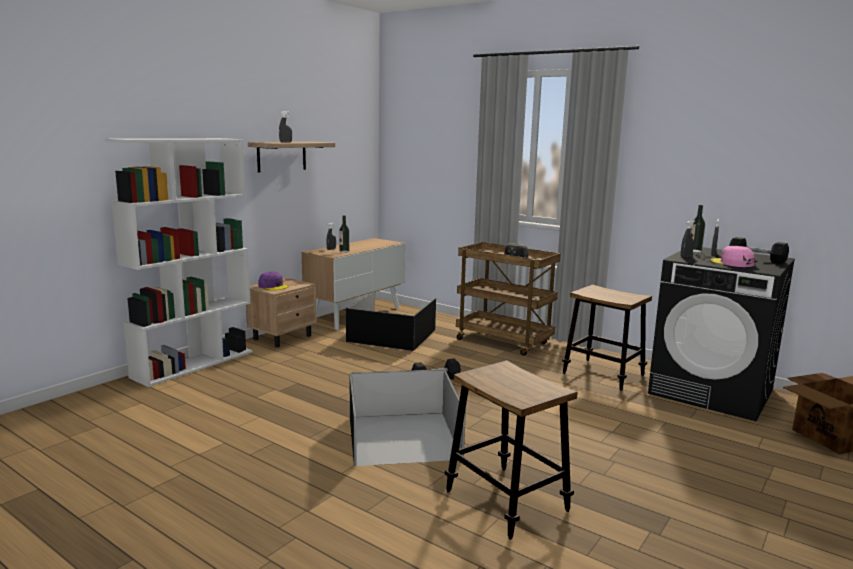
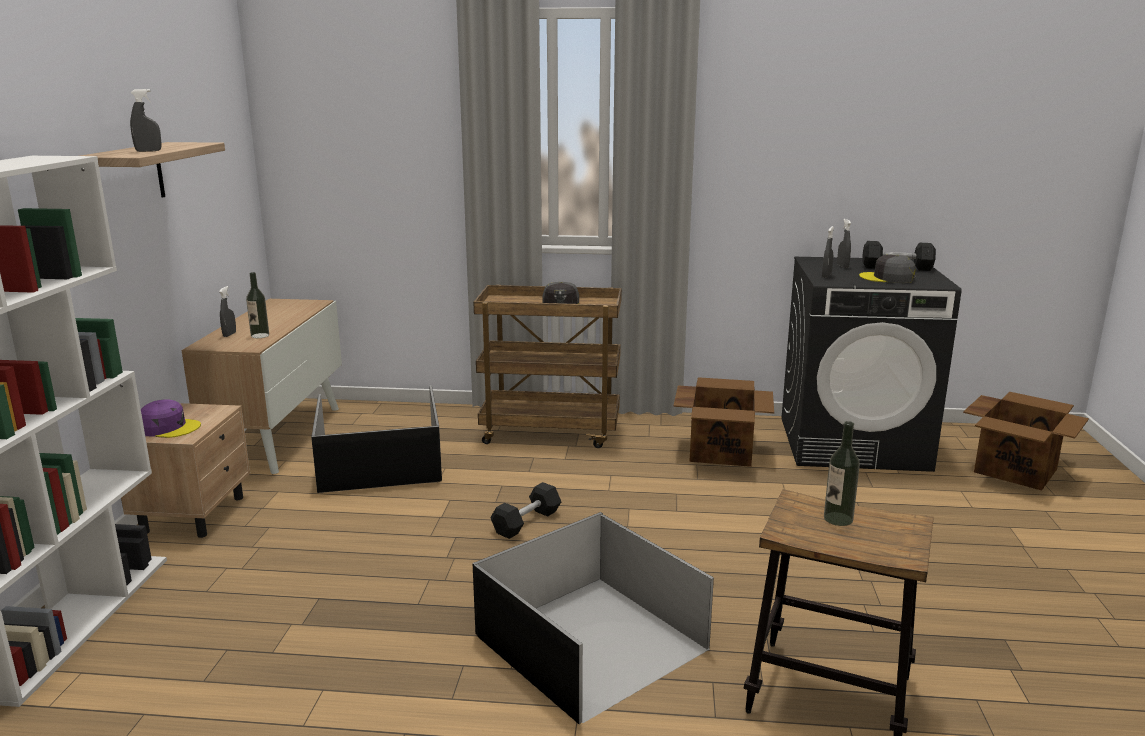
camera: 30 degrees left, 5 degrees up
stool [562,284,652,391] -> cardboard box [673,377,774,467]
bottle [690,205,705,252] -> bottle moved to [824,421,860,526]
pink cap [711,246,755,267] -> grey cap [859,255,916,283]

